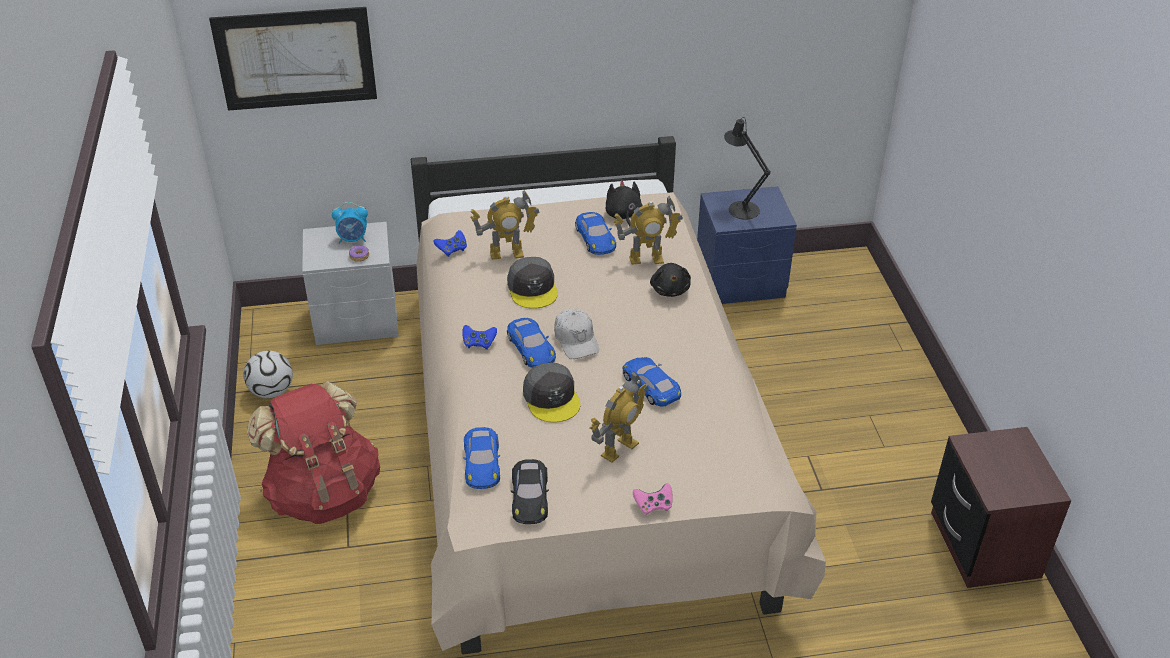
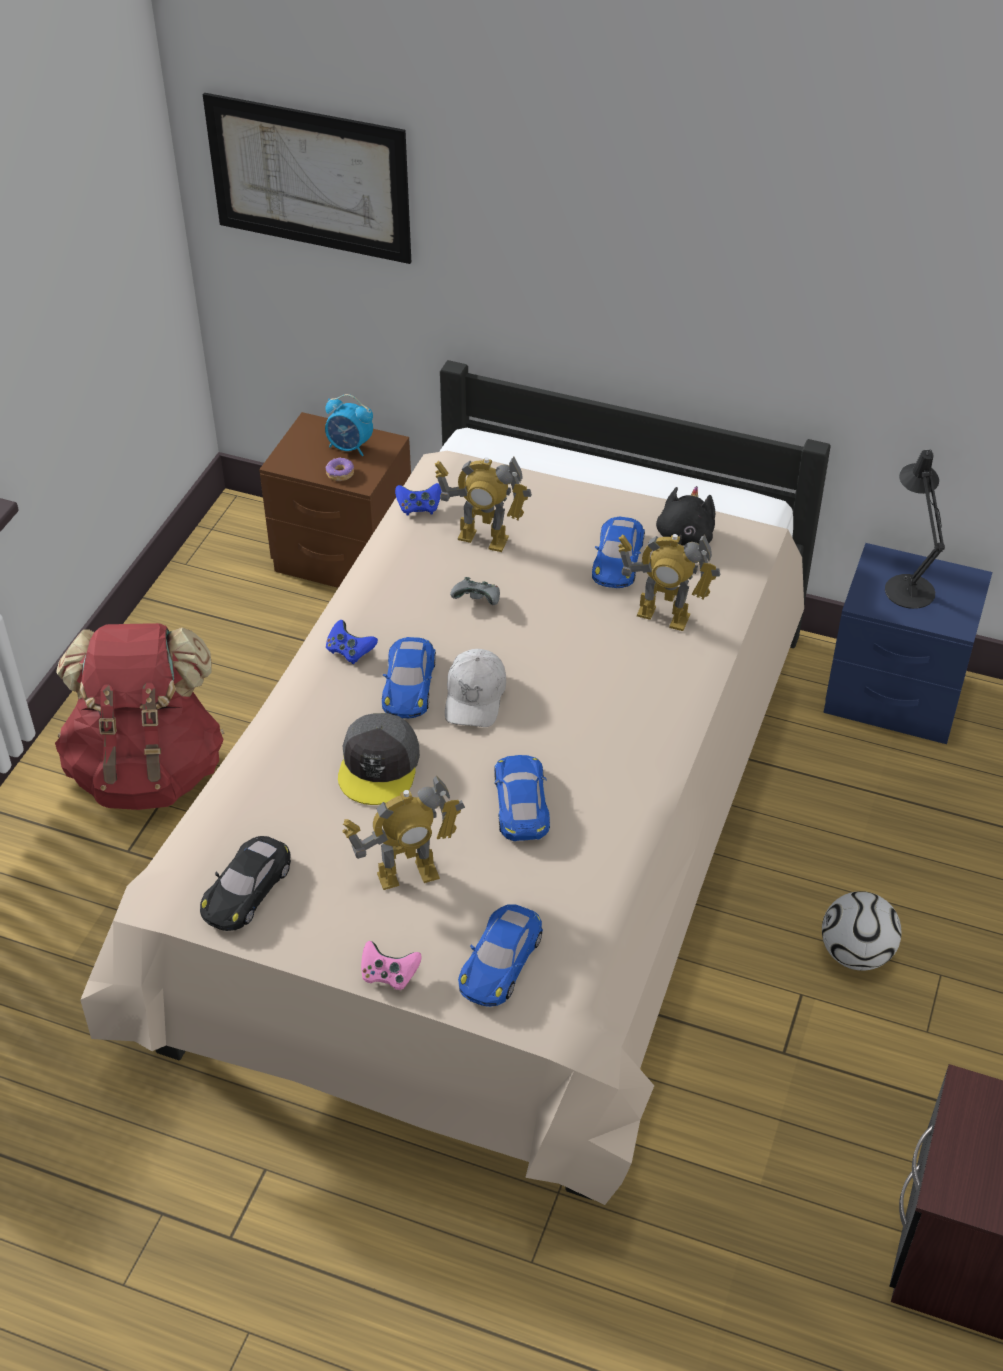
camera: 30 degrees right, 5 degrees up
football [244,351,293,398] -> football moved to [822,891,902,971]
grey nightstand [302,222,399,345] -> brown nightstand [259,412,411,588]
blue toy car [463,427,500,489] -> blue toy car moved to [458,904,543,1007]
grey cap [507,257,558,309] -> grey game controller [450,577,500,605]
black plush toy [650,263,691,297] -> none

